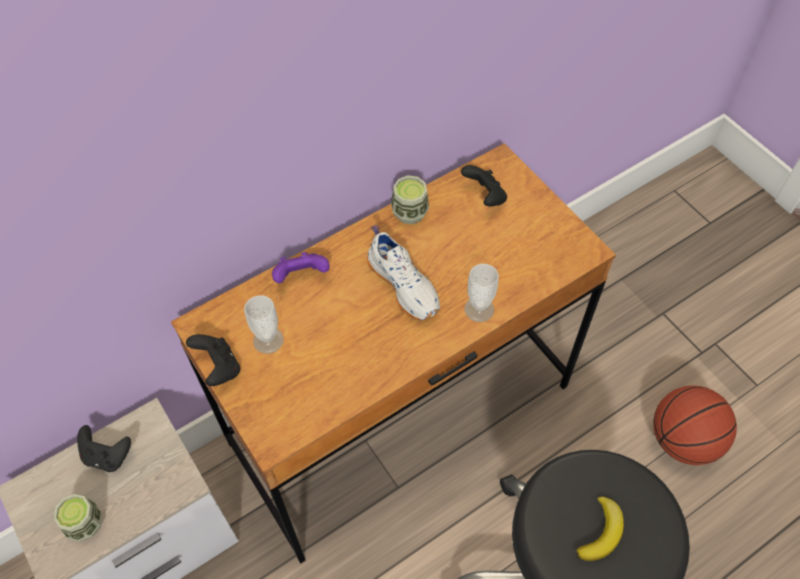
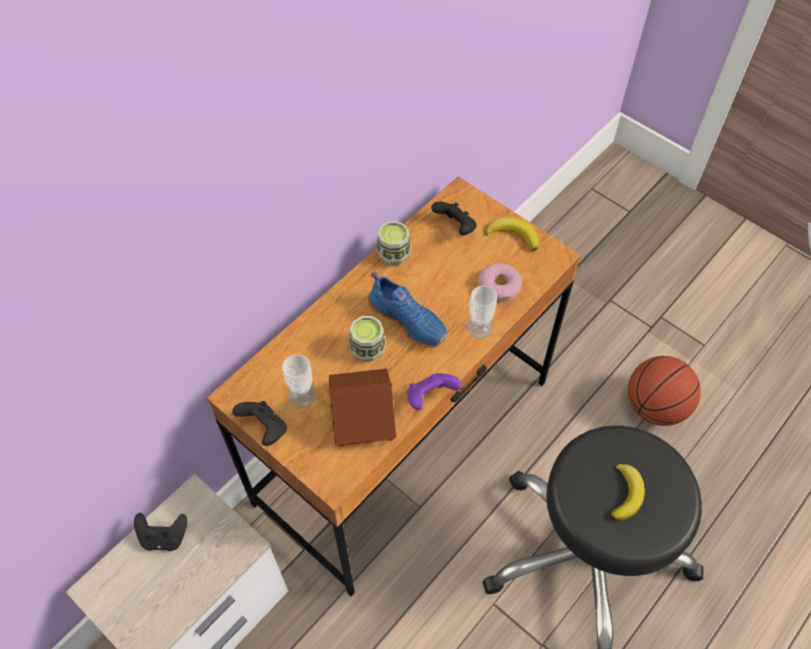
camera: 15 degrees left, 0 degrees up
cup [54,494,102,541] -> cup moved to [348,316,386,361]
purple game controller [272,252,330,283] -> purple game controller moved to [407,373,461,410]
white shoe [366,225,440,320] -> blue shoe [368,271,447,348]
none -> toy house [328,368,396,447]
none -> donut [478,263,522,302]
none -> banana [485,217,539,251]

